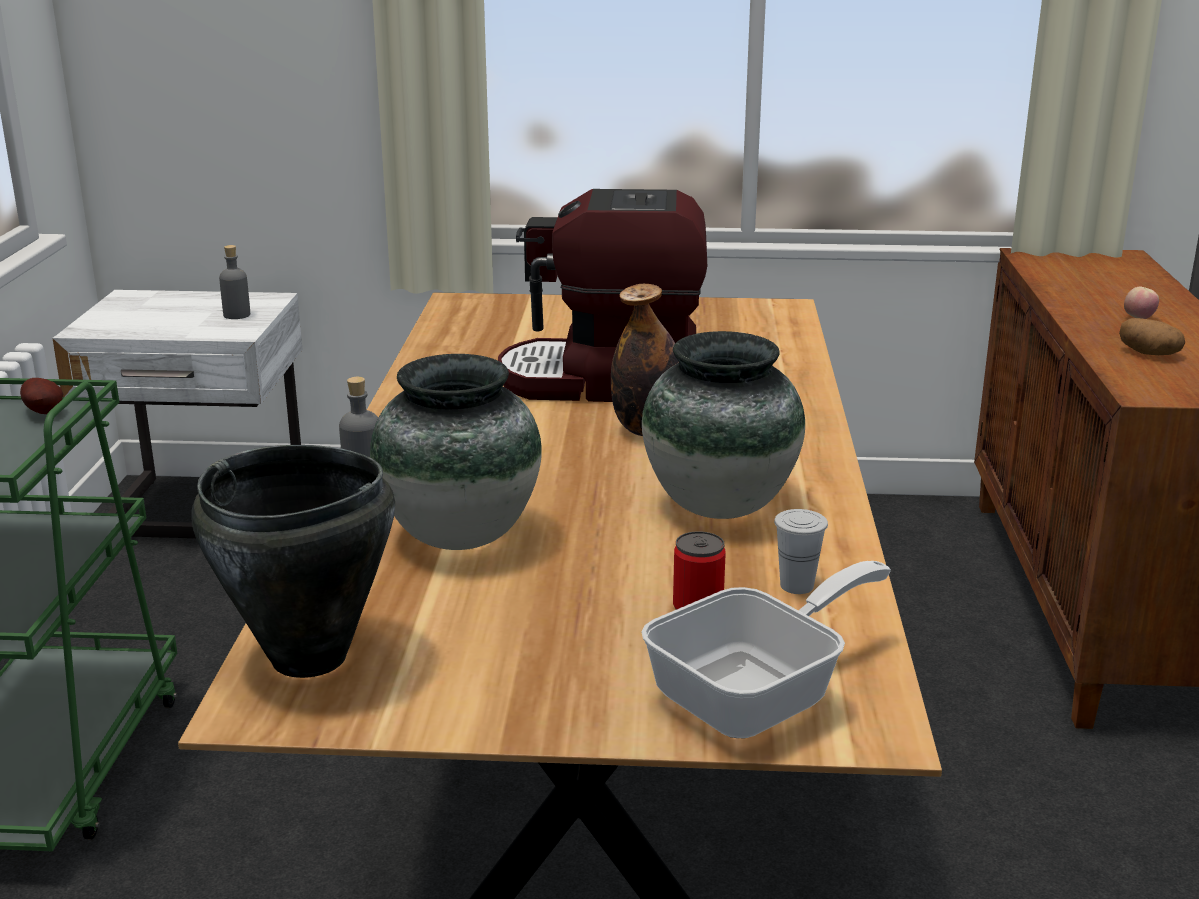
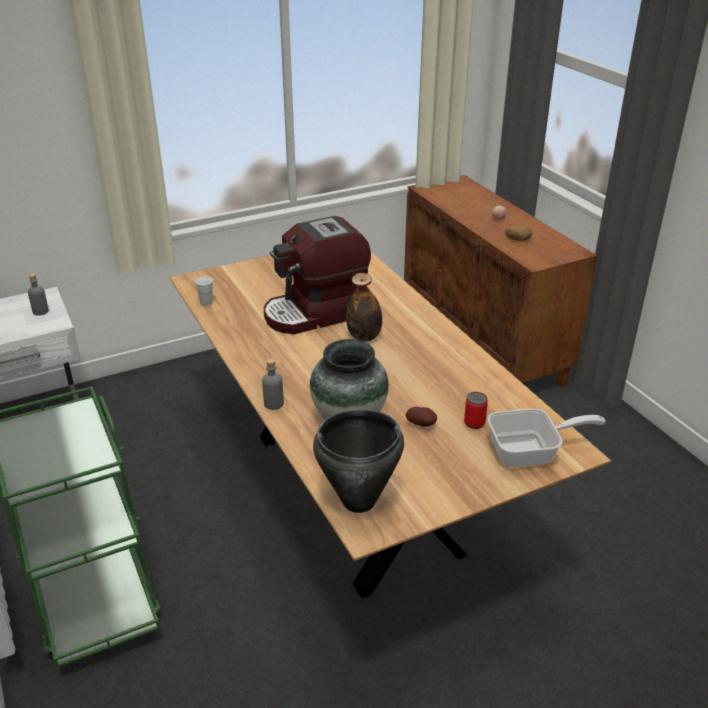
camera: 30 degrees left, 10 degrees up
potato [20,378,63,414] -> potato moved to [406,407,437,427]
frying pan [641,561,891,738] -> frying pan turned 60 degrees clockwise [487,409,605,467]
vase [642,331,805,519] -> none
white cup [774,509,828,594] -> white cup moved to [195,276,213,306]

